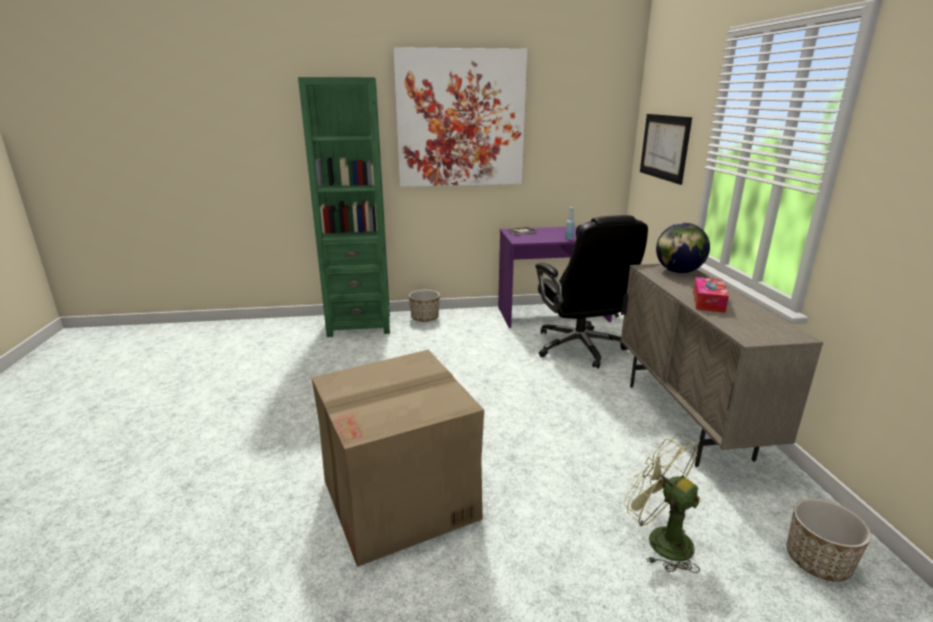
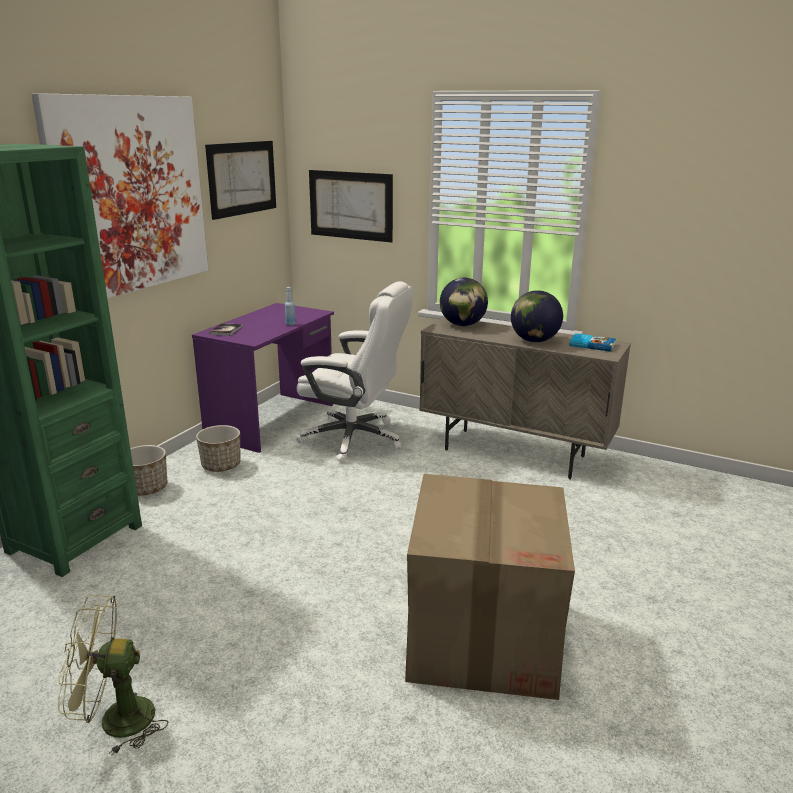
camera: 55 degrees left, 0 degrees up
black office chair [535,215,648,368] -> white office chair [296,281,413,463]
green fan [624,434,700,573] -> green fan moved to [58,595,168,755]
tissue box [693,277,729,313] -> globe [511,290,563,342]
planter [787,498,871,582] -> planter moved to [196,425,241,472]
none -> picture [205,141,276,220]
none -> book [570,333,616,352]

